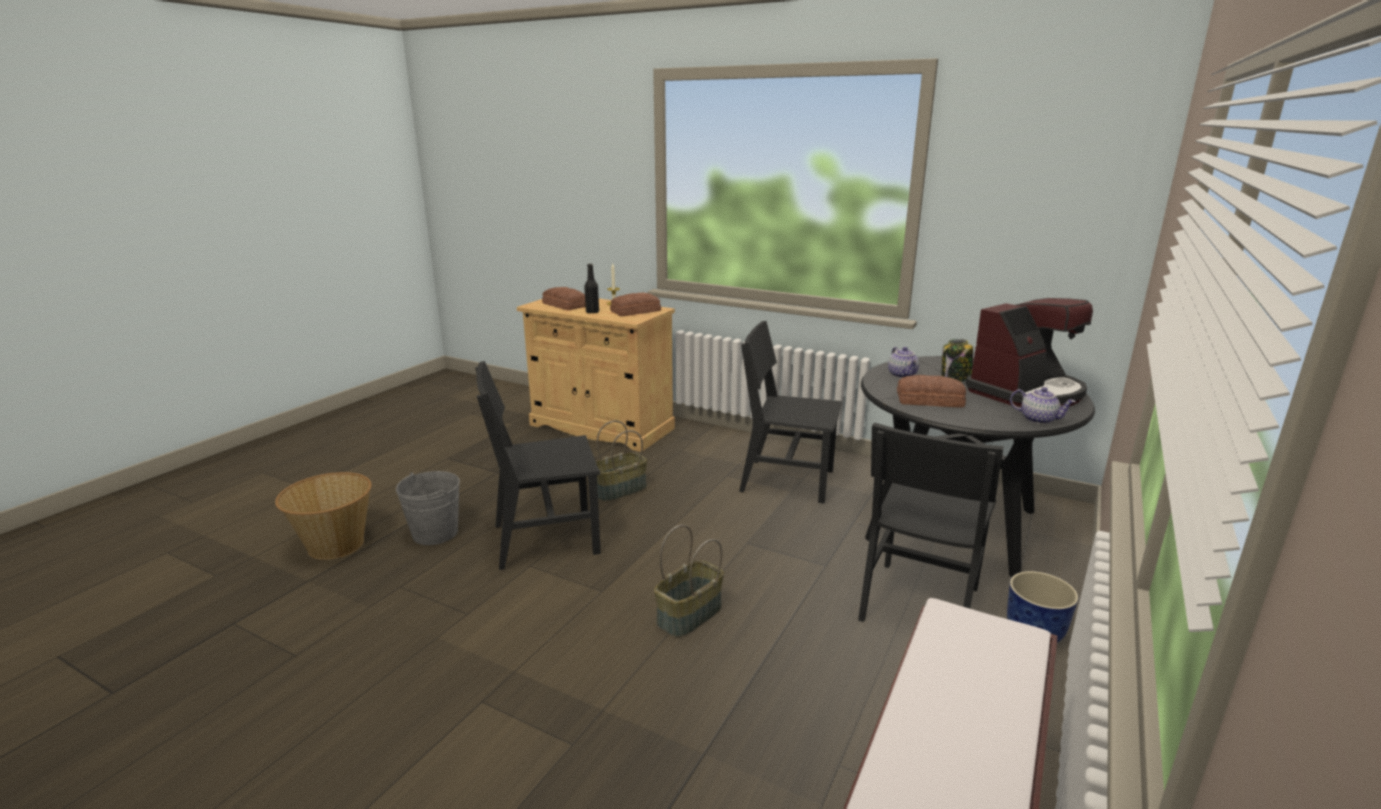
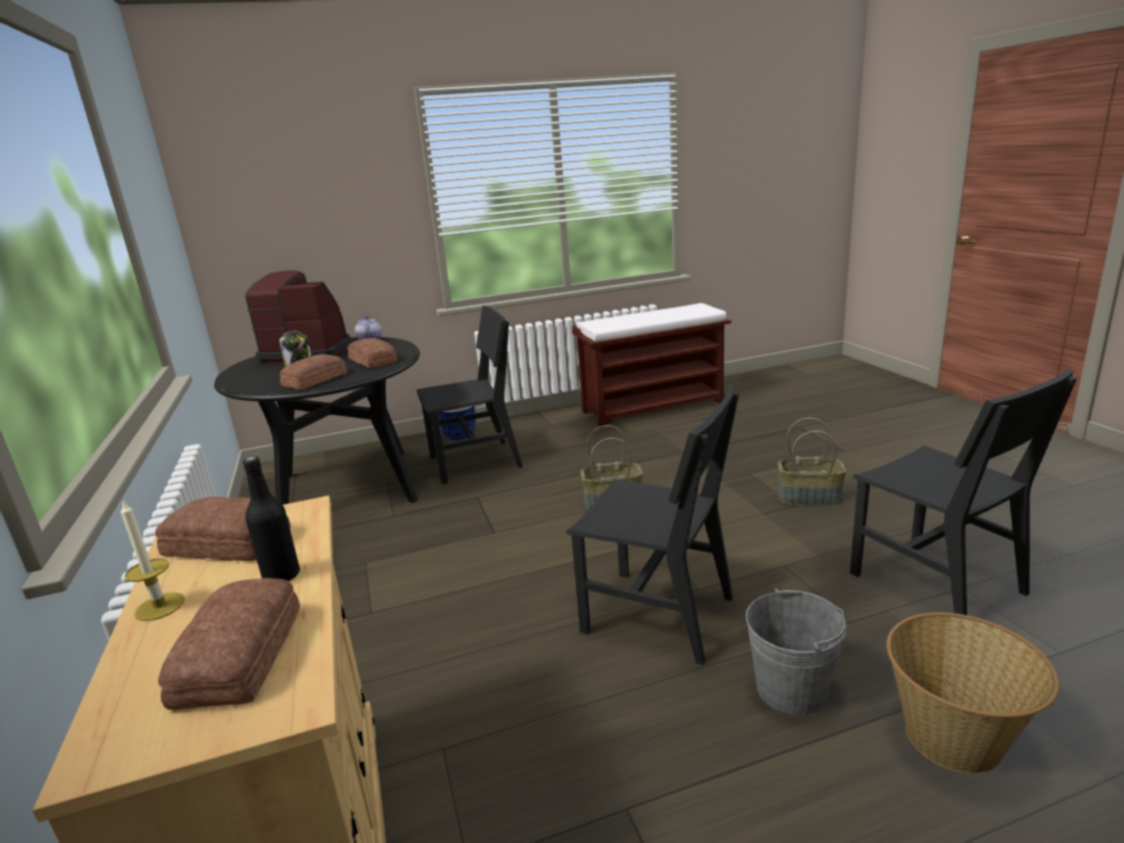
camera: 135 degrees left, 0 degrees up
basket [596,421,647,502] -> basket moved to [778,418,847,505]
black chair [739,321,841,504] -> black chair moved to [850,369,1077,615]
teapot [888,347,919,378] -> bread [280,354,348,390]

